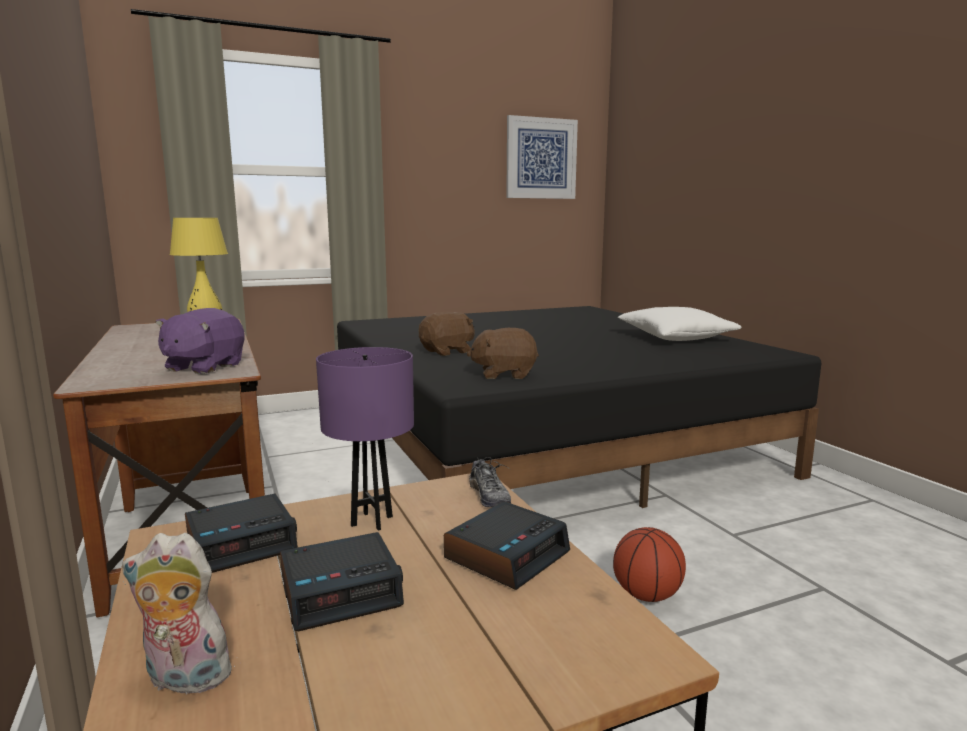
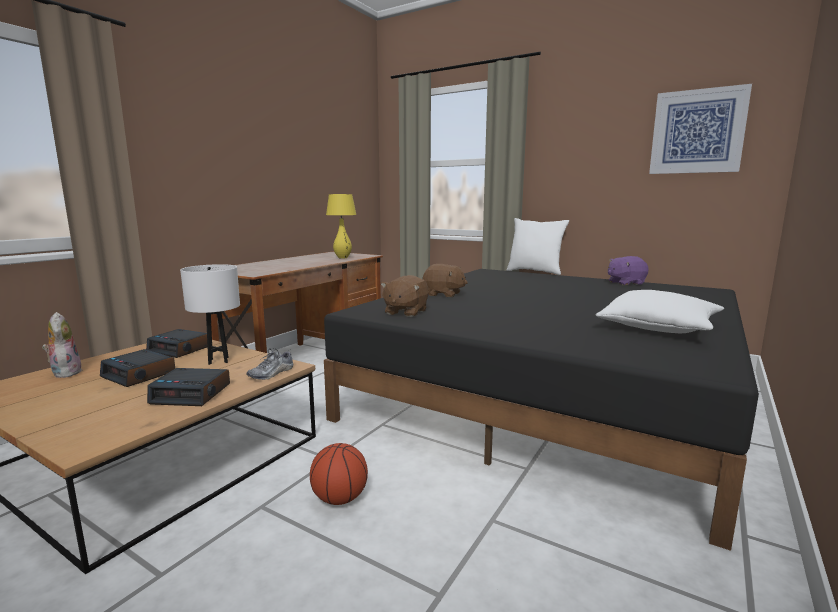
camera: 55 degrees right, 0 degrees up
purple plush toy [155,308,245,374] -> purple plush toy moved to [608,256,649,285]
purple table lamp [316,347,414,531] -> white table lamp [180,264,240,365]
brown plush toy [467,328,539,379] -> brown plush toy turned 120 degrees counterclockwise [381,275,429,317]
none -> white pillow [506,218,569,275]

